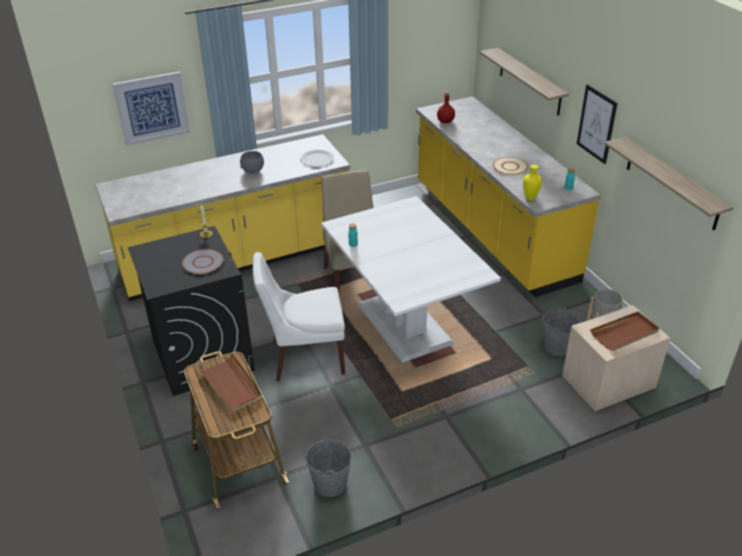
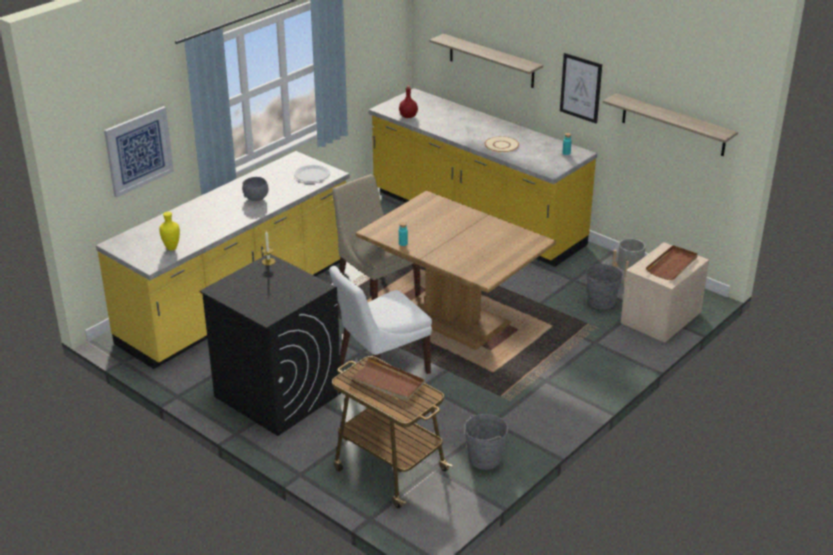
camera: 25 degrees left, 5 degrees down
grey plate [182,249,224,274] -> none
white dining table [321,196,501,363] -> brown dining table [356,191,556,350]
yellow vase [523,165,542,201] -> yellow vase moved to [159,212,180,251]

